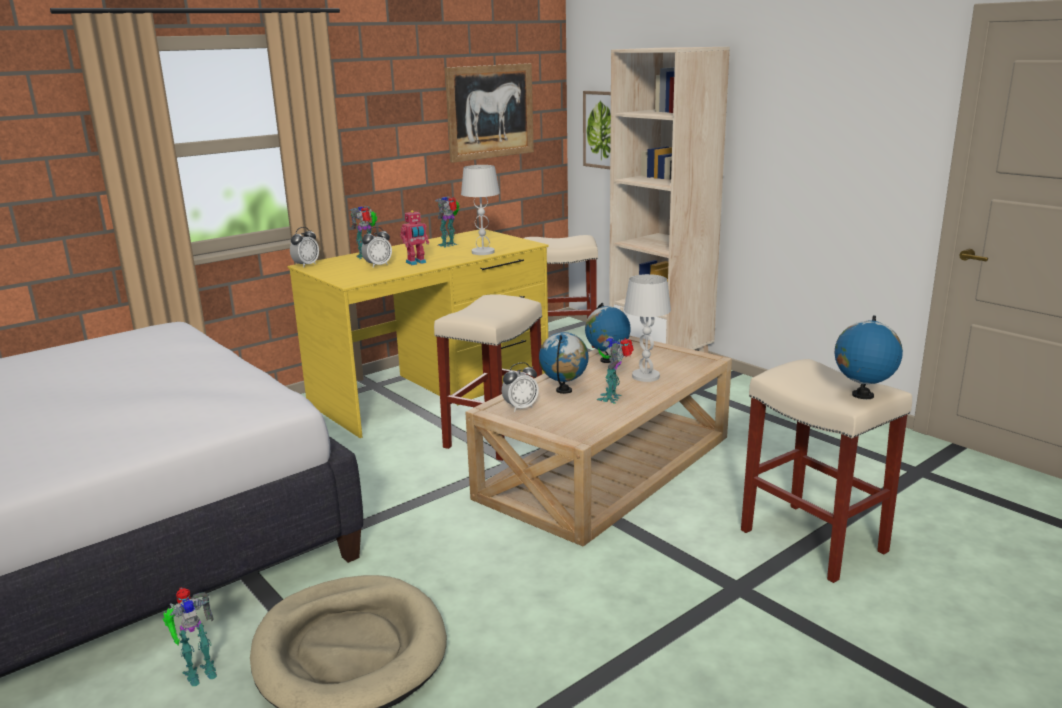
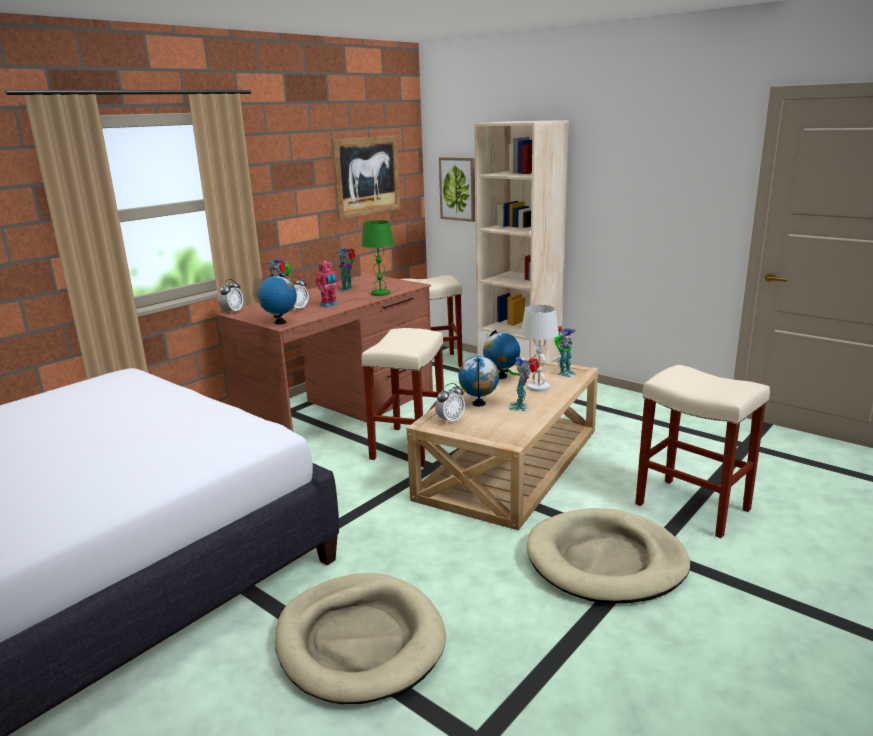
camera: 10 degrees left, 0 degrees up
toy robot [162,587,217,686] -> toy robot moved to [554,326,576,377]
yellow desk [288,229,549,438] -> brown desk [216,274,433,431]
white table lamp [461,165,500,255] -> green table lamp [362,220,394,296]
globe [835,315,903,399] -> globe moved to [258,273,297,324]
none -> beige dog bed [526,508,690,604]

